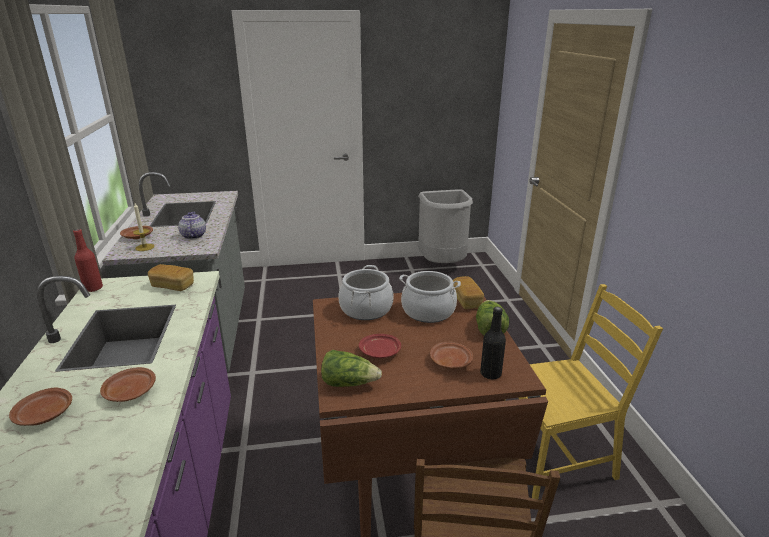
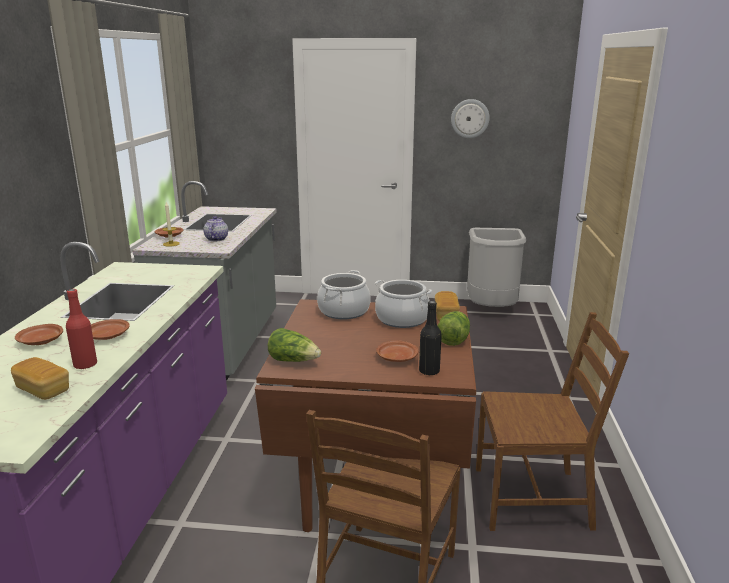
camera: 15 degrees right, 5 degrees down
red bottle [73,229,103,292] -> red bottle moved to [66,289,97,369]
bread [148,264,194,291] -> bread moved to [11,357,69,400]
red plate [359,334,401,358] -> none
yellow chair [519,284,663,499] -> brown chair [476,312,629,531]
none -> wall clock [451,99,490,138]

